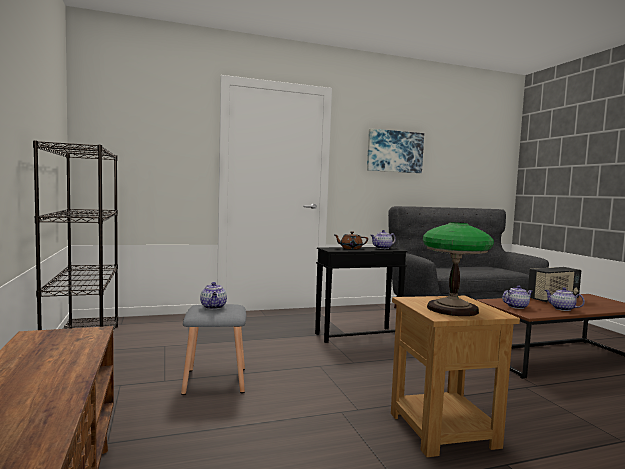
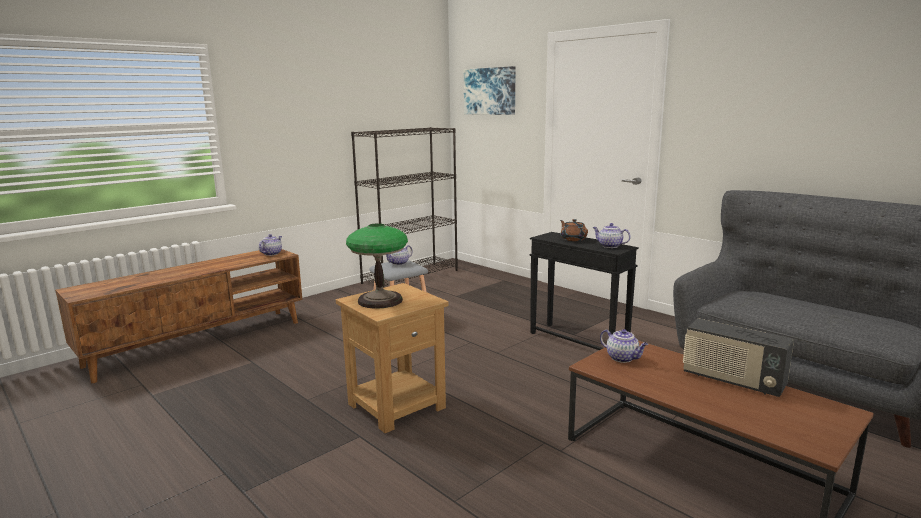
camera: 65 degrees right, 10 degrees up
picture [367,129,424,173] -> picture moved to [464,66,516,115]
teapot [545,287,585,311] -> teapot moved to [259,234,282,256]

